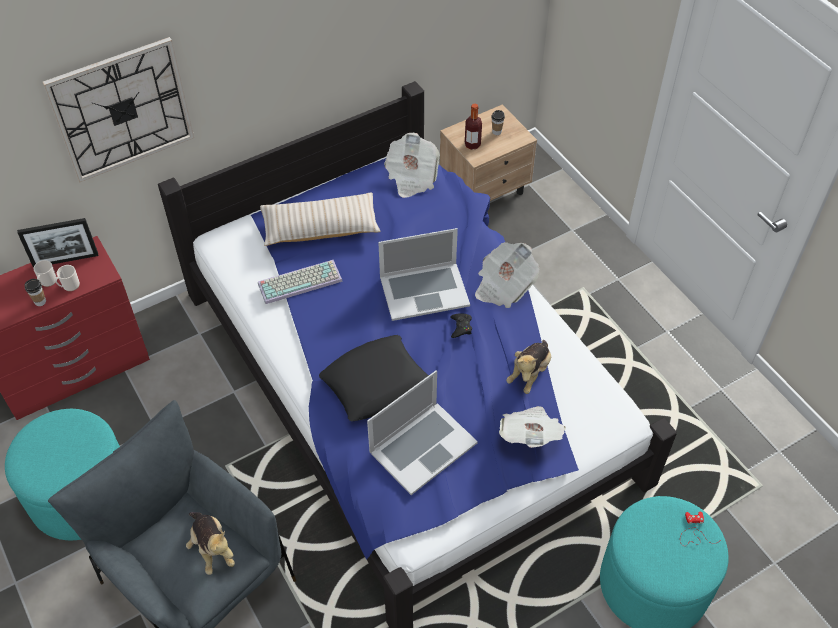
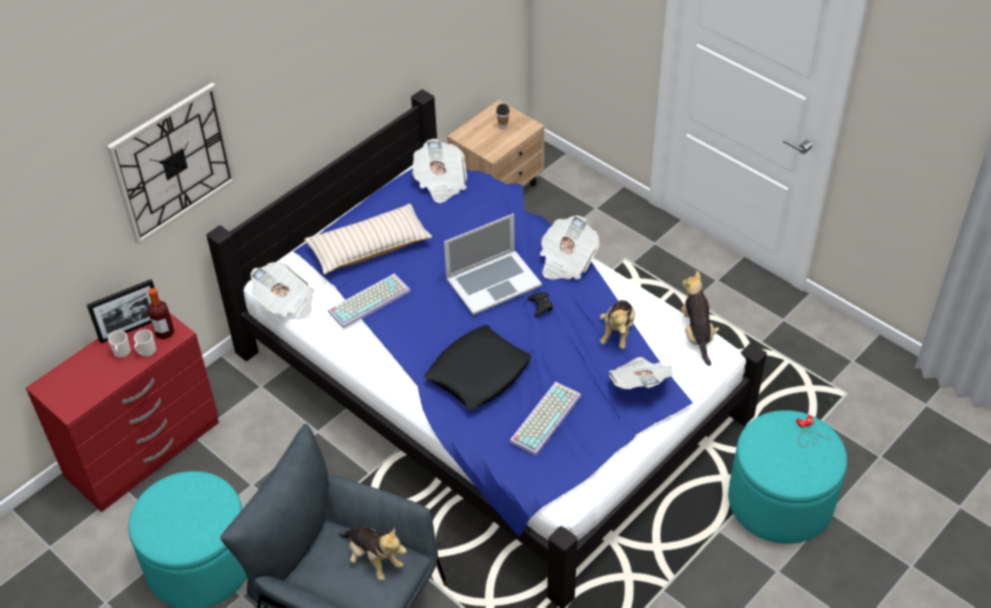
camera: 15 degrees left, 5 degrees down
cup [24,279,46,306] -> none
laptop [367,370,478,495] -> keyboard [510,382,581,455]
bottle [465,104,482,150] -> bottle moved to [148,288,175,340]
none -> newspaper [250,262,314,318]
none -> plush toy [681,271,719,366]

